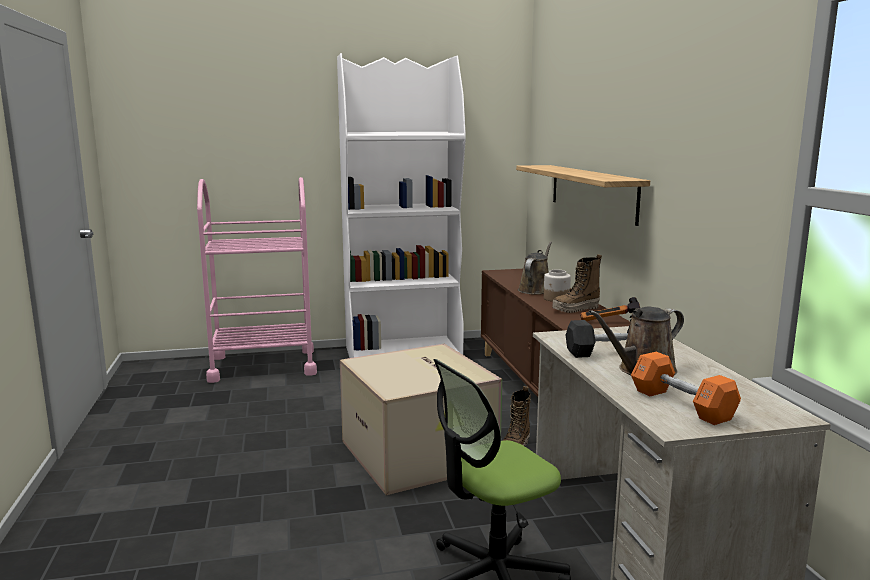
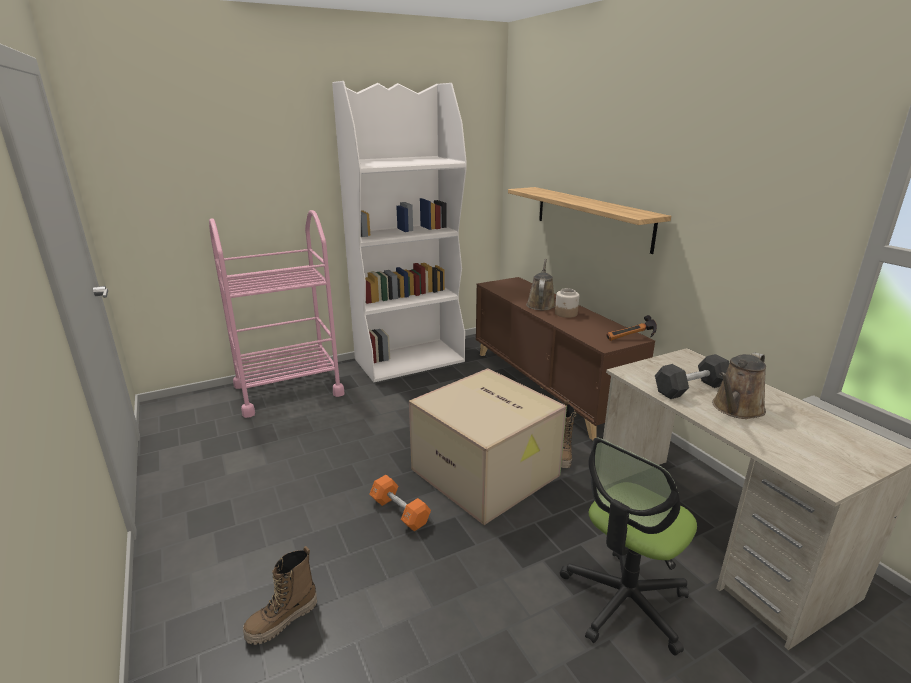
camera: 15 degrees left, 10 degrees up
boot [552,254,602,313] -> boot moved to [243,546,317,645]
orange dumbbell [631,352,741,425] -> orange dumbbell moved to [370,475,431,532]

